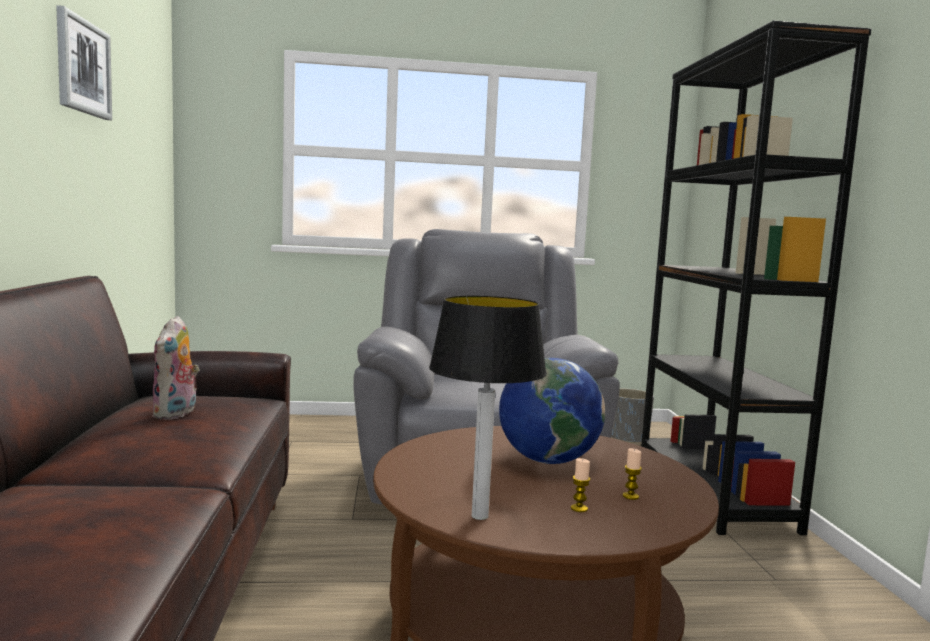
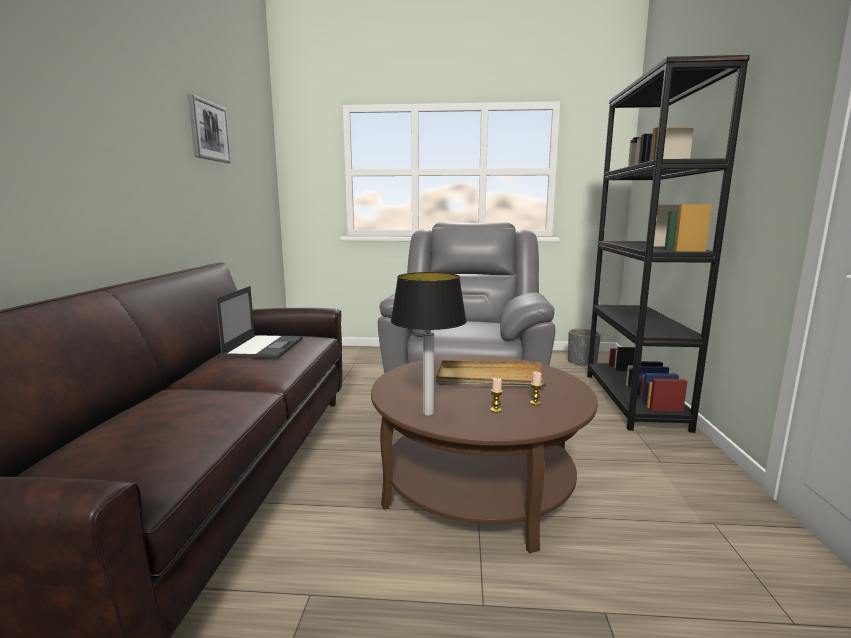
camera: 10 degrees right, 5 degrees up
plush toy [152,316,200,420] -> laptop [216,286,303,359]
globe [499,358,605,464] -> beige tray [436,360,546,386]

